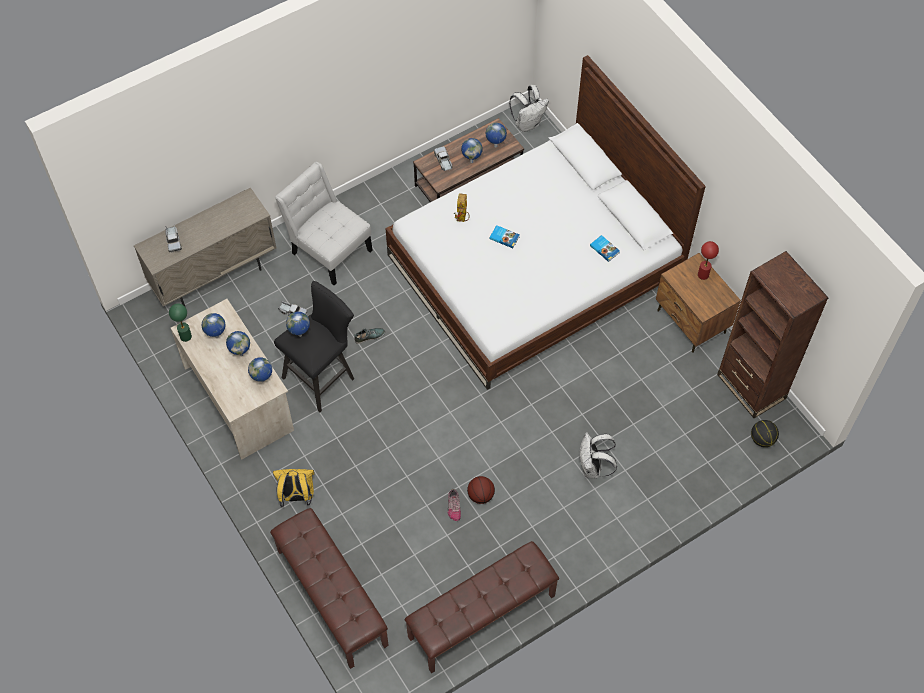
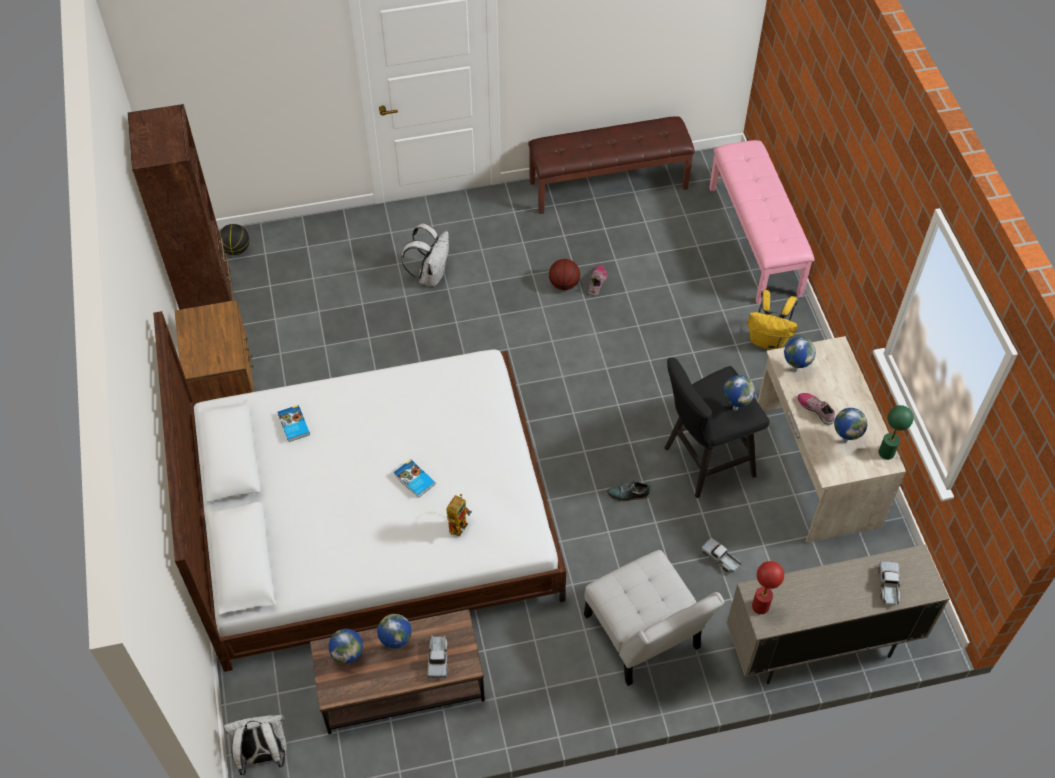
camera: 160 degrees left, 5 degrees down
globe [226,331,250,356] -> shoe [798,393,835,425]
brown bench [270,508,389,669] -> pink bench [709,140,814,304]
red table lamp [698,241,719,280] -> red table lamp moved to [752,561,784,614]

